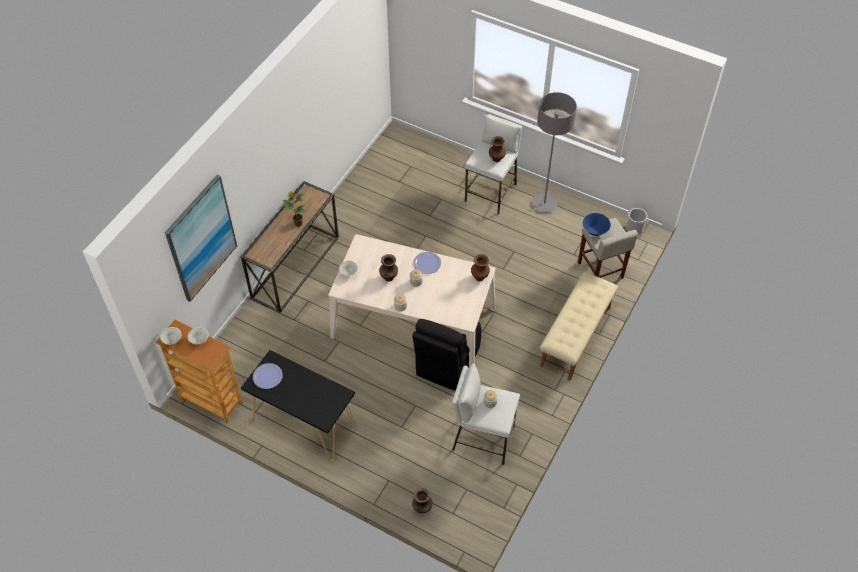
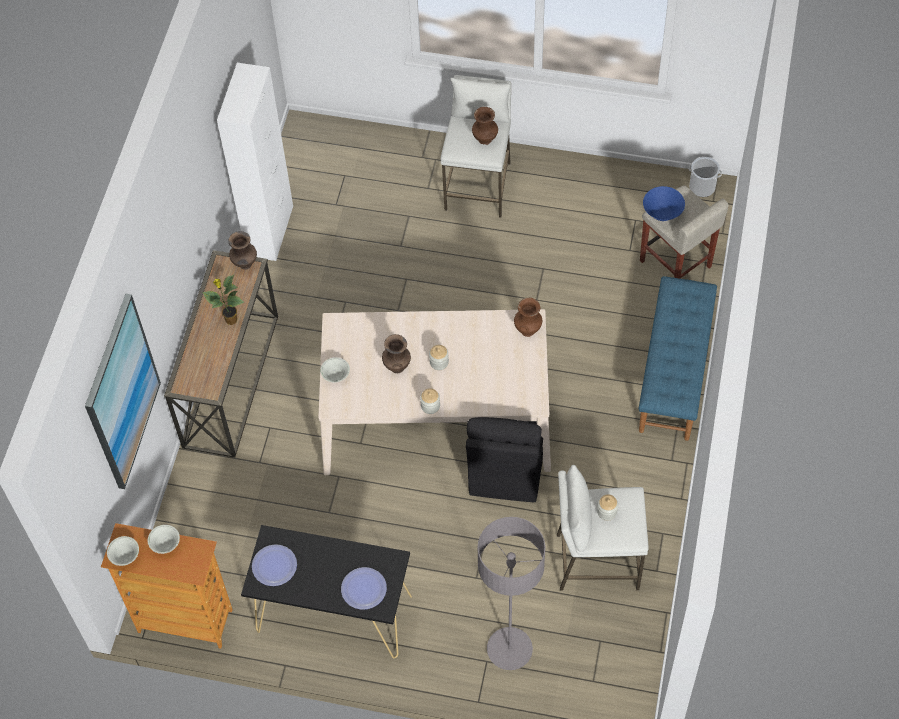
camera: 15 degrees left, 5 degrees up
brown vase [412,488,432,513] -> brown vase moved to [228,231,257,270]
plate [413,252,441,274] -> plate moved to [341,567,387,610]
grey floor lamp [532,92,577,213] -> grey floor lamp moved to [477,517,545,670]
beige bench [540,272,618,380] -> blue bench [639,276,717,441]
none -> white cabinet [217,63,293,261]

